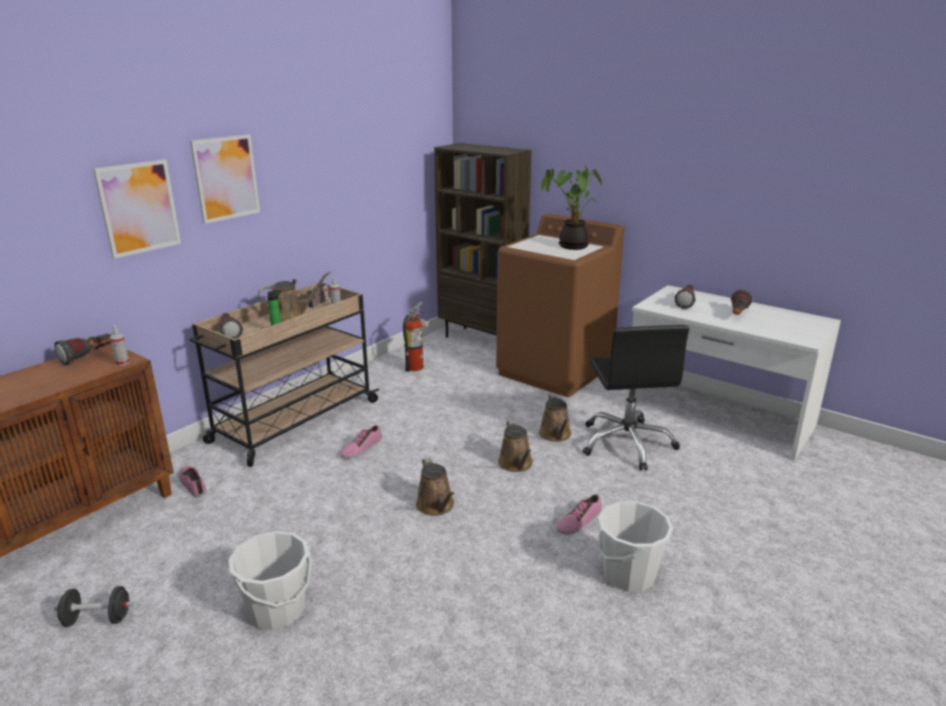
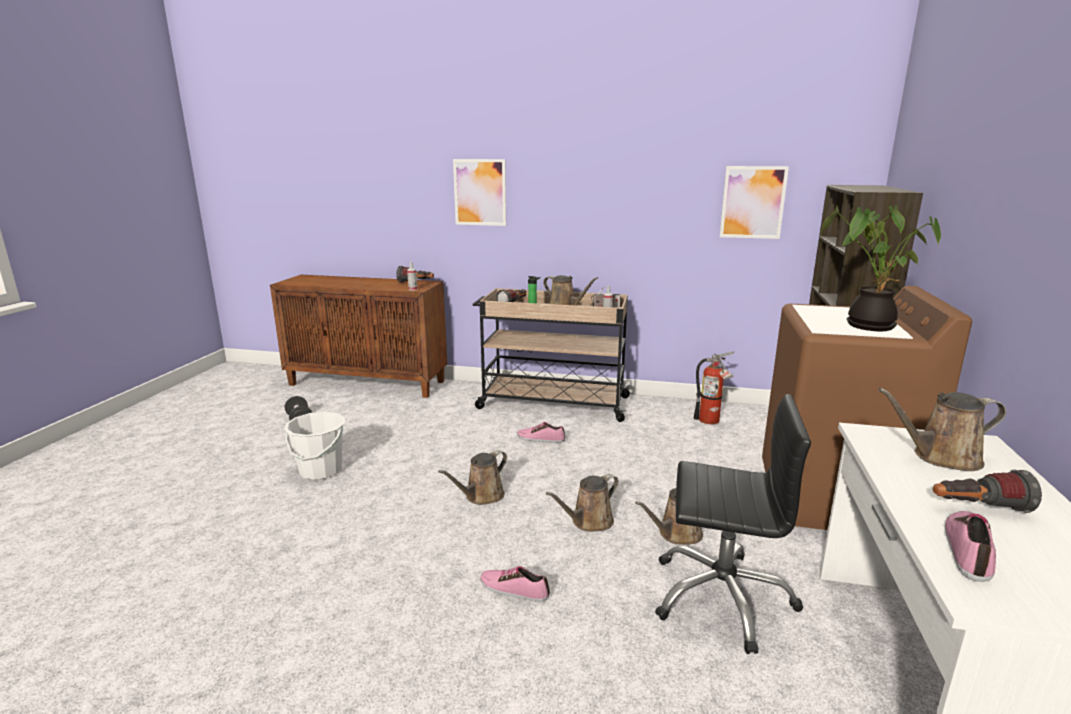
camera: 65 degrees right, 5 degrees down
shoe [178,466,206,497] -> shoe moved to [945,511,996,582]
picture [190,134,260,224] -> picture moved to [720,166,789,239]
black office chair [583,325,689,471] -> black office chair turned 135 degrees counterclockwise [655,394,811,654]
white bucket [598,501,673,592] -> none
flashlight [675,285,696,309] -> brown watering can [878,388,1006,471]

